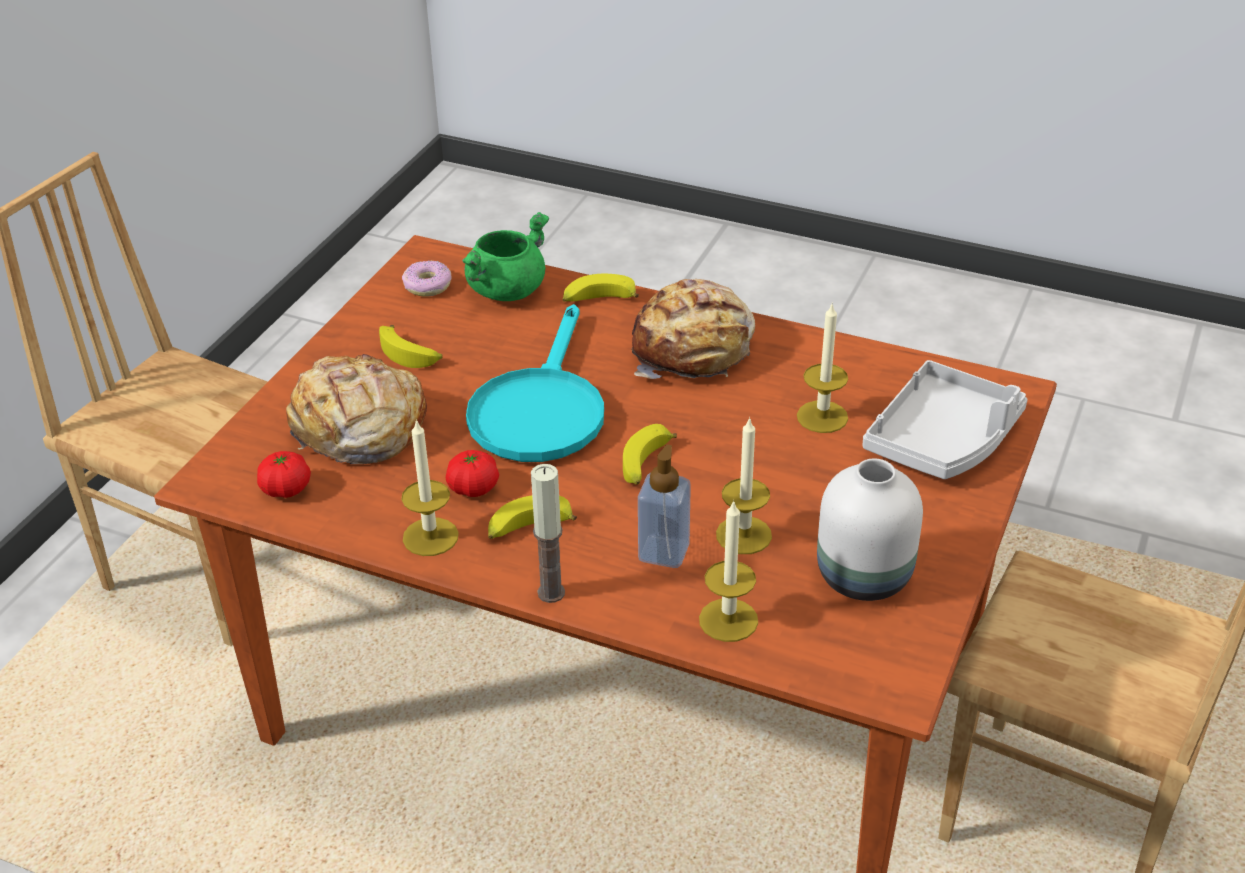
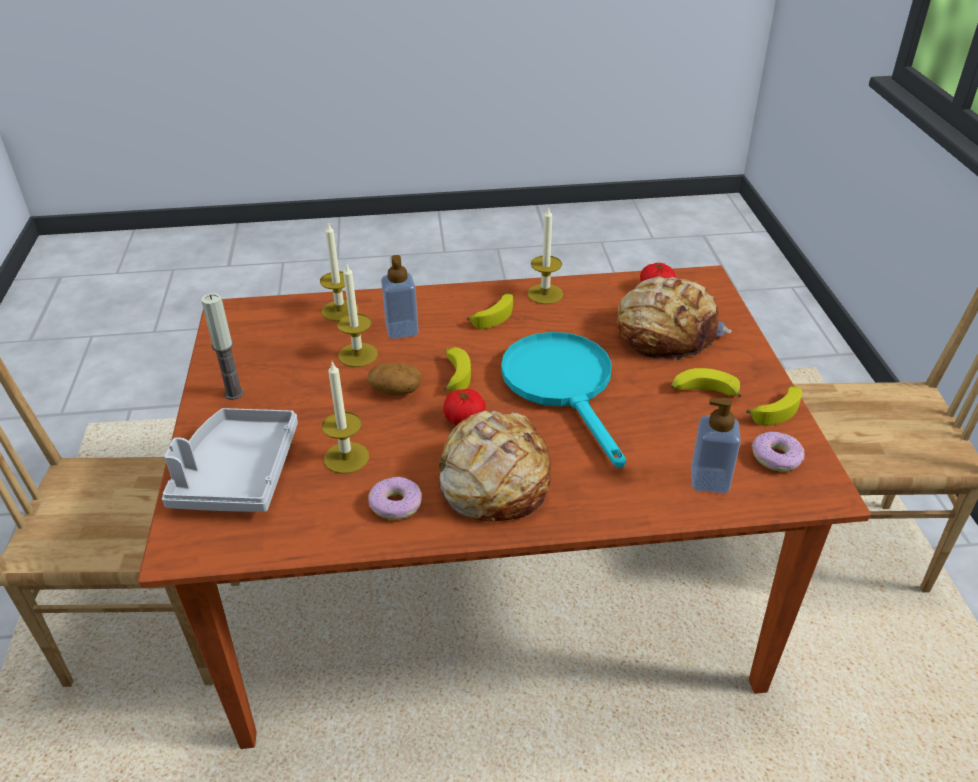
camera: 150 degrees right, 0 degrees up
tomato [446,450,499,497] -> tomato moved to [443,389,486,425]
green cooking pot [462,212,549,301] -> soap dispenser [691,398,741,493]
candle [531,464,565,603] -> candle moved to [201,293,244,400]
banana [562,274,639,302] -> banana moved to [746,385,802,426]
white vase [817,459,923,601] -> none
none -> potato [367,363,422,396]
none -> donut [368,477,422,520]

